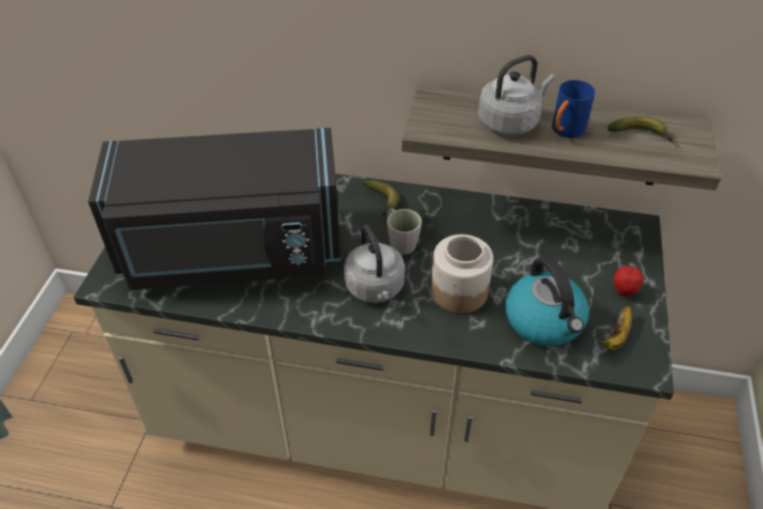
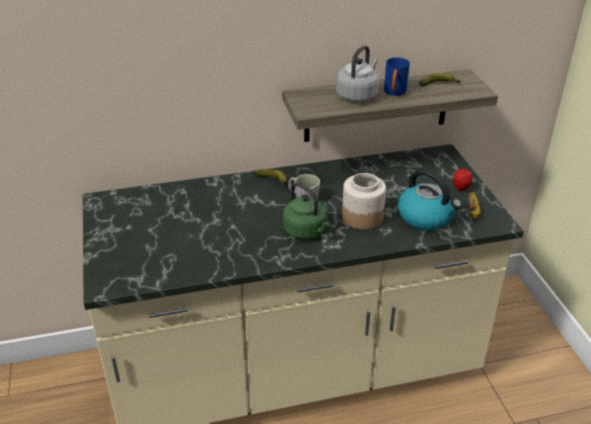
camera: 25 degrees left, 10 degrees down
black microwave [88,128,341,290] -> none
grey kettle [344,225,405,303] -> green kettle [283,182,331,239]

